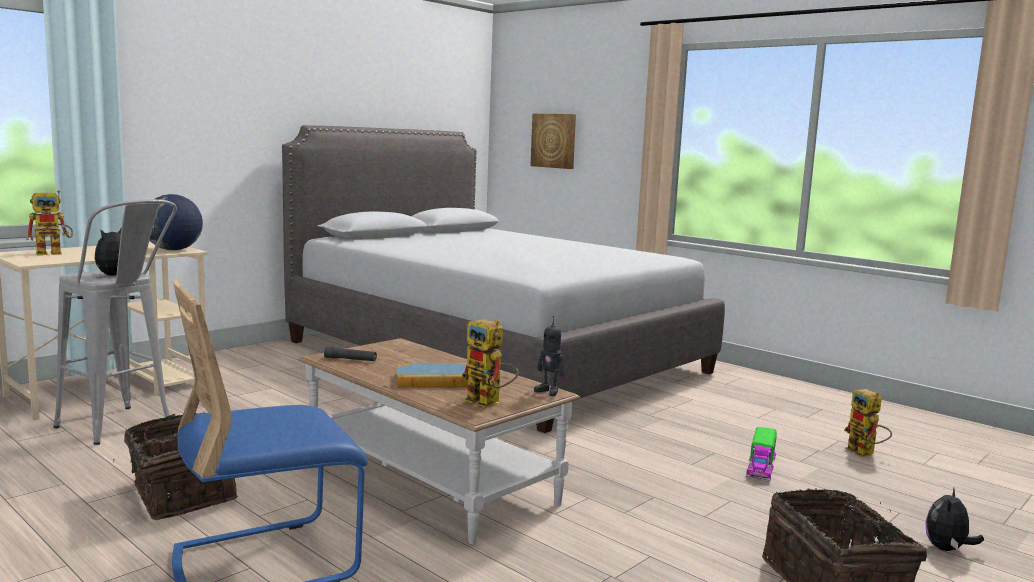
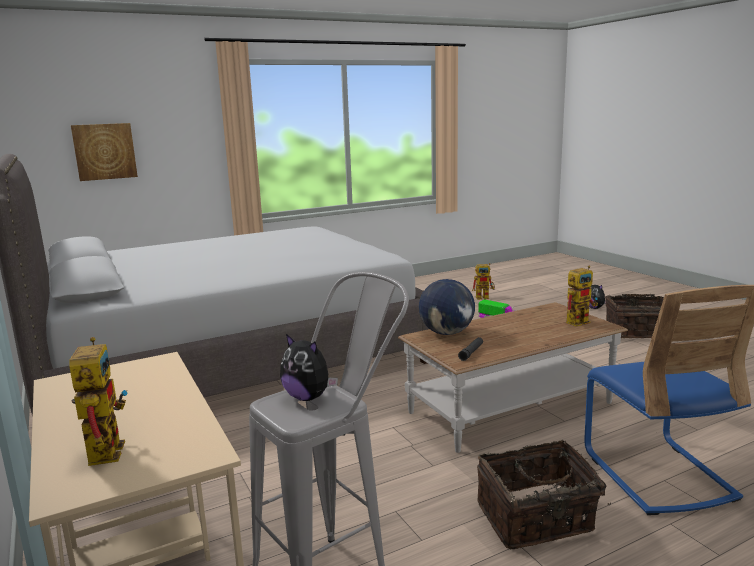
camera: 70 degrees left, 5 degrees up
globe [150,194,203,250] -> globe moved to [419,279,475,335]
book [397,363,471,388] -> none
toy robot [534,316,565,396] -> none

